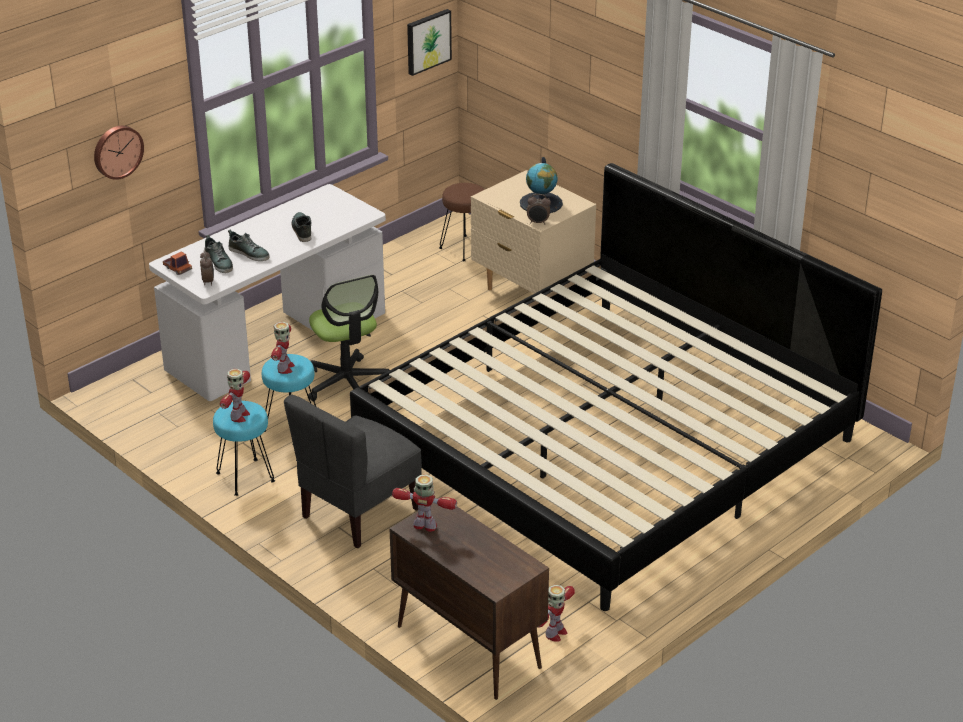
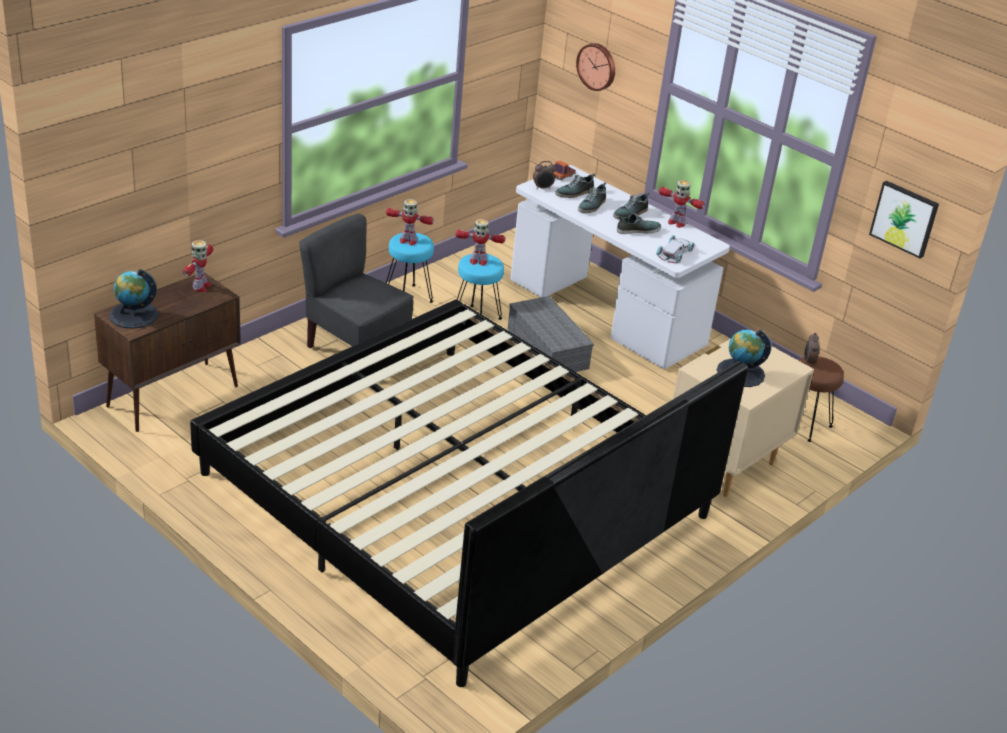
camera: 85 degrees right, 0 degrees up
office chair [308,275,389,401] -> grey storage box [508,296,594,372]
alarm clock [527,194,551,224] -> alarm clock moved to [805,333,820,366]
toy robot [538,585,575,642] -> toy robot moved to [659,180,705,228]
none -> globe [109,269,159,329]
none -> shoe [613,192,649,219]
none -> white toy car [657,235,694,263]

